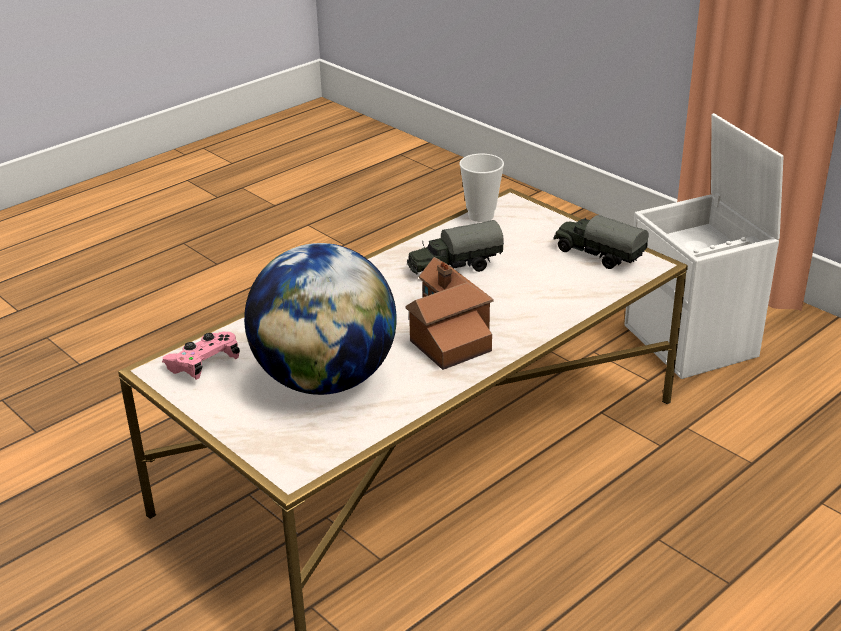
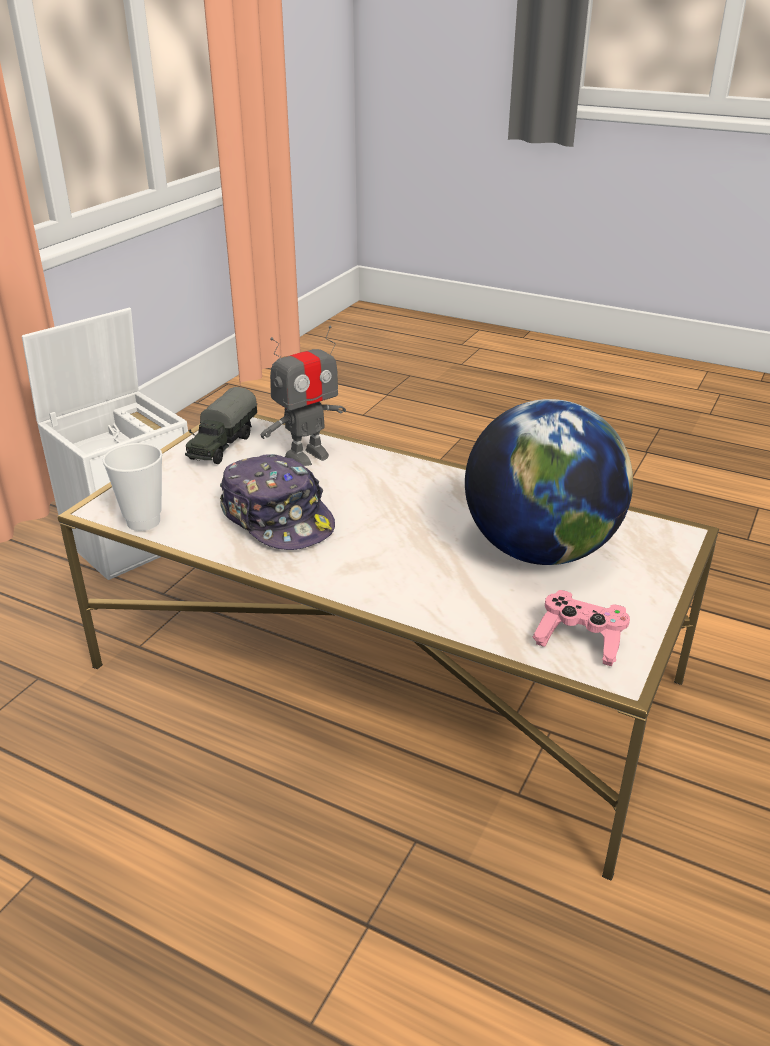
camera: 110 degrees left, 0 degrees up
toy house [406,257,494,370] -> none
toy truck [407,220,504,274] -> cap [220,454,335,550]
none -> toy robot [261,325,346,466]

